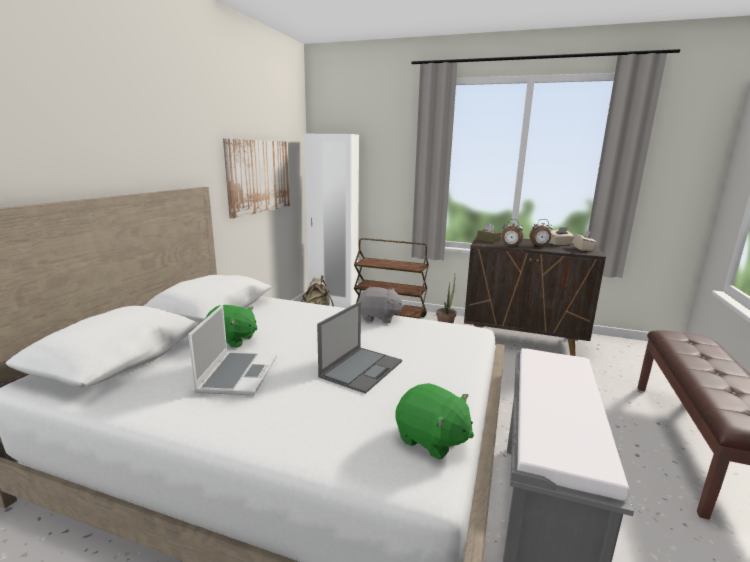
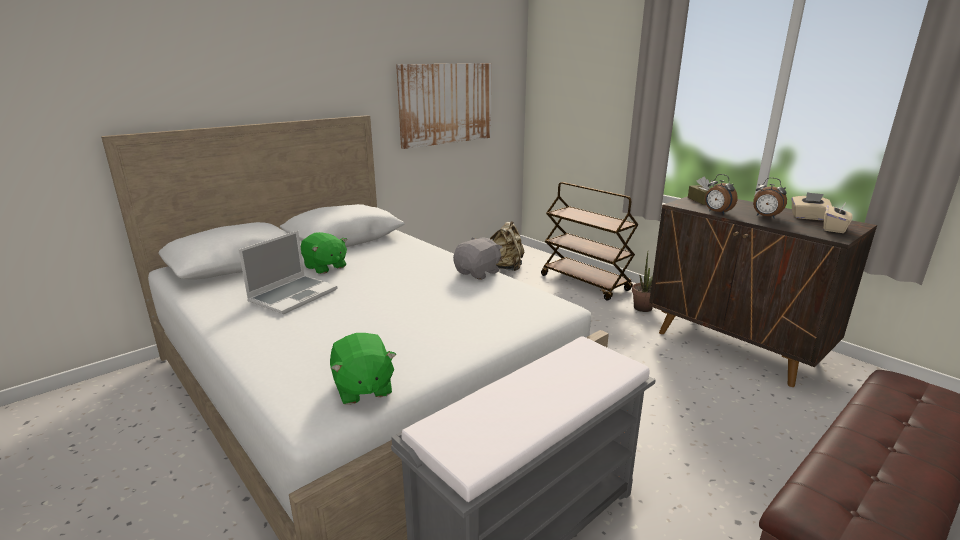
camera: 30 degrees right, 5 degrees up
white wardrobe [304,134,359,308] -> none
laptop [317,302,402,394] -> none
grey plush toy [359,287,404,323] -> grey plush toy turned 90 degrees counterclockwise [453,238,502,280]

